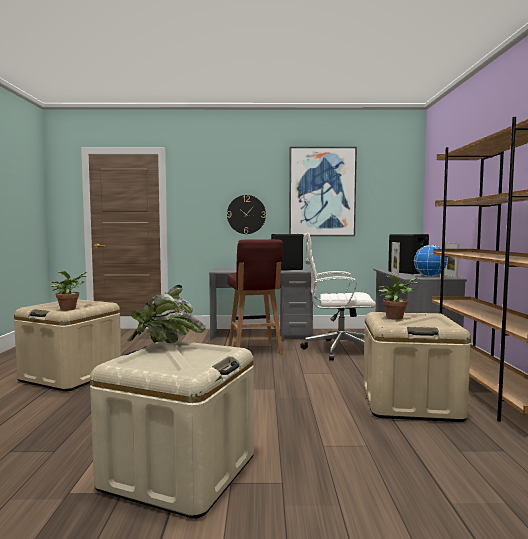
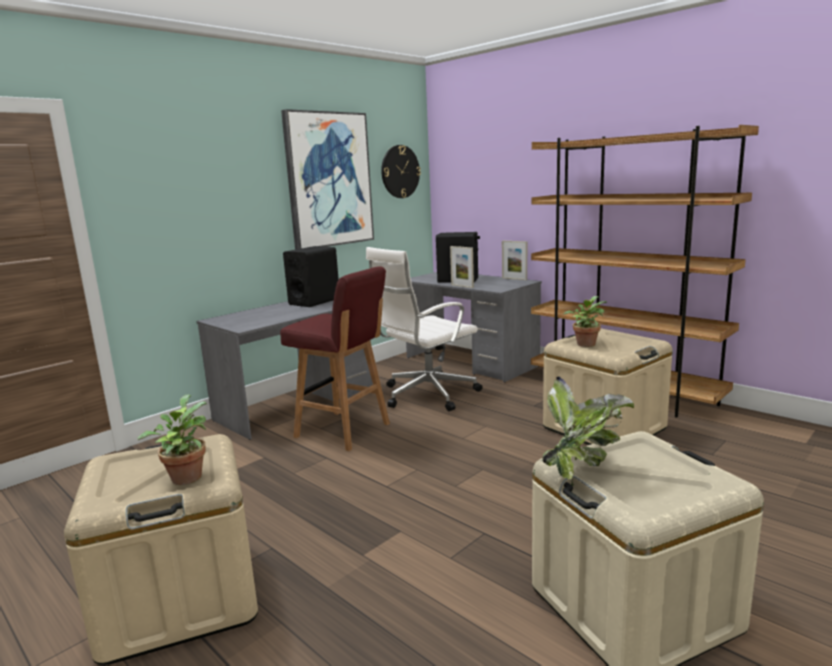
camera: 45 degrees left, 10 degrees up
wall clock [227,195,266,234] -> wall clock moved to [381,145,421,198]
globe [414,245,448,277] -> none

